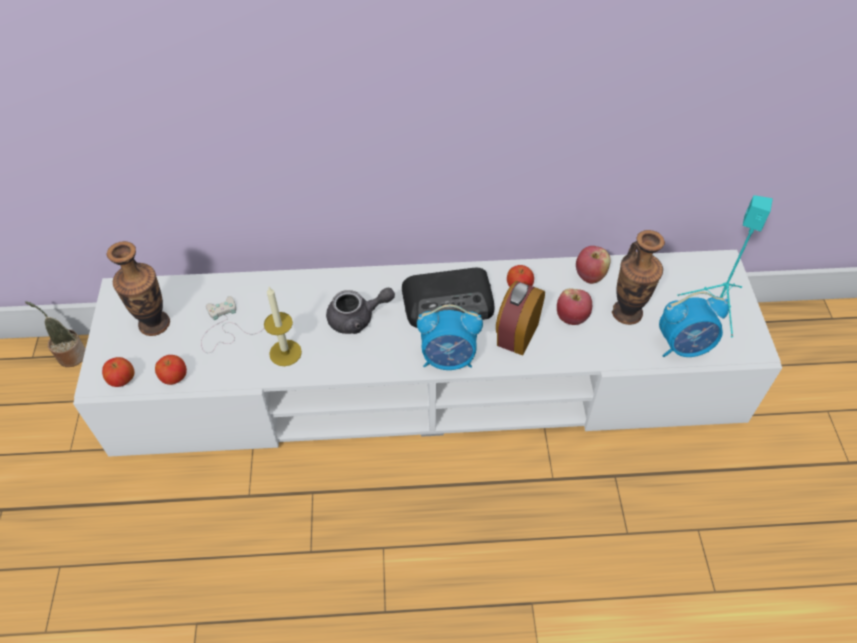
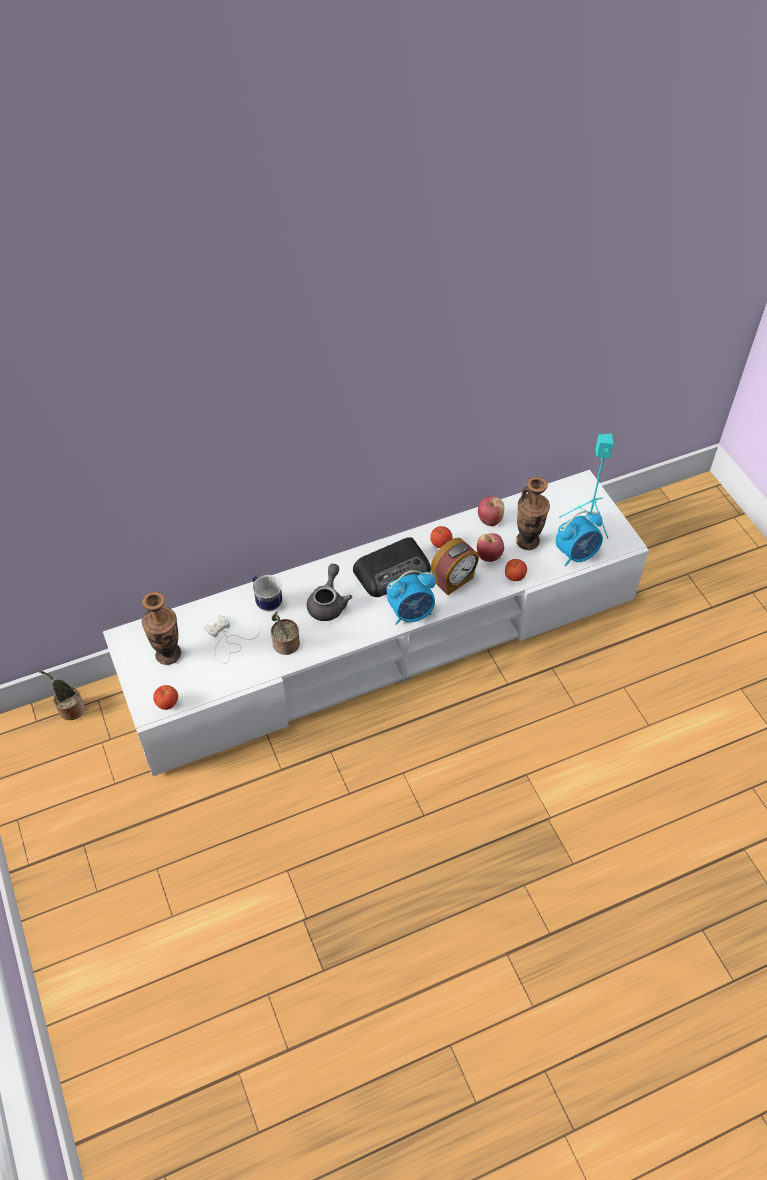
camera: 20 degrees left, 0 degrees up
apple [155,355,187,385] -> apple moved to [505,559,527,581]
candle [264,287,302,366] -> potted plant [271,612,300,655]
grey teapot [326,288,395,334] -> grey teapot turned 45 degrees counterclockwise [307,564,352,621]
alarm clock [496,281,545,356] -> alarm clock turned 135 degrees counterclockwise [431,538,479,595]
none -> mug [252,575,283,612]

